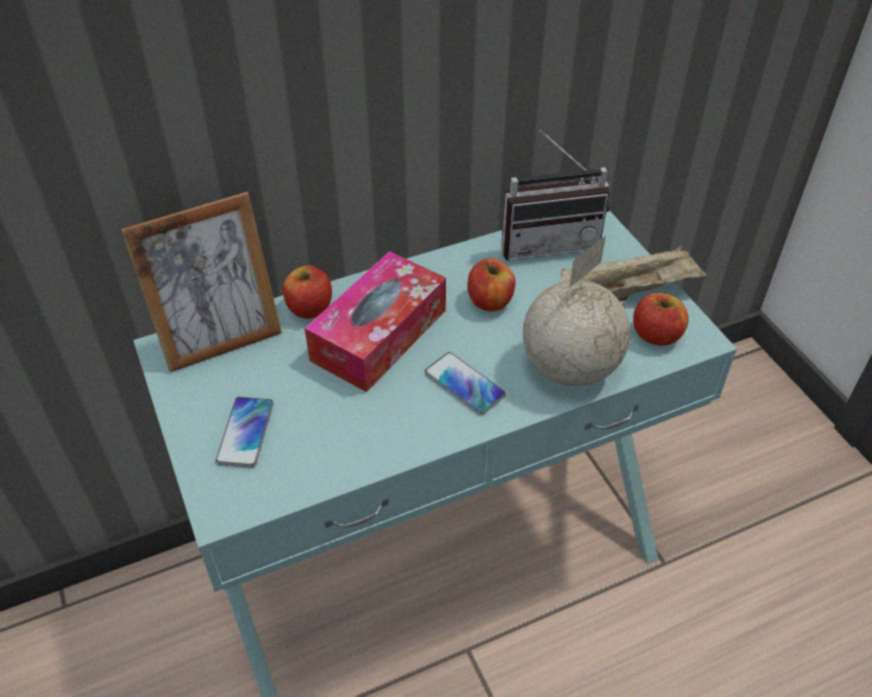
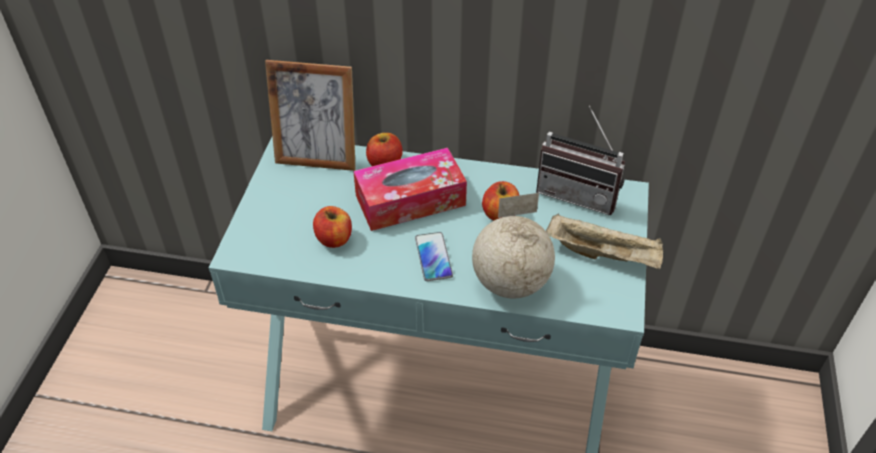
camera: 35 degrees right, 0 degrees up
phone [215,397,274,468] -> none
apple [633,293,689,345] -> apple moved to [313,206,352,248]

